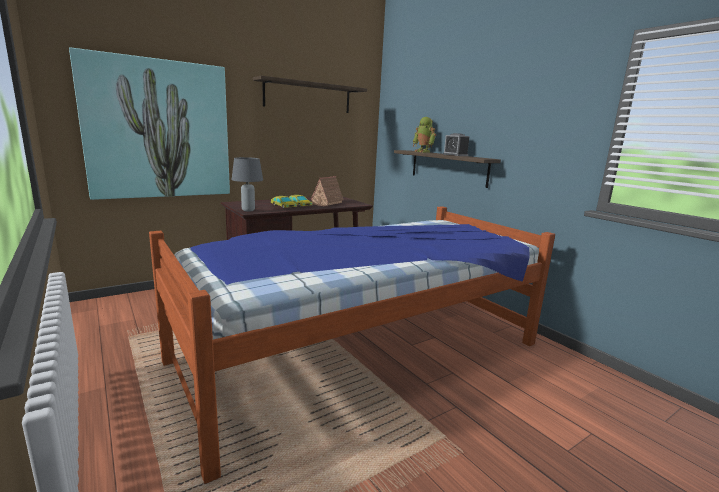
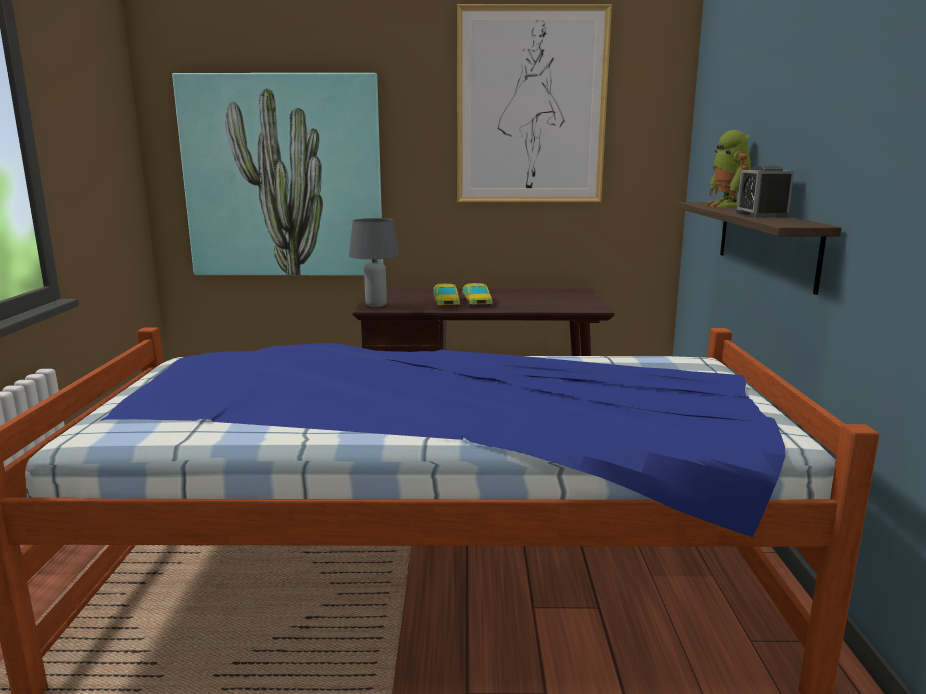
camera: 35 degrees right, 0 degrees up
shelf [253,76,367,113] -> picture [457,4,612,202]
toy house [310,176,344,206] -> none

